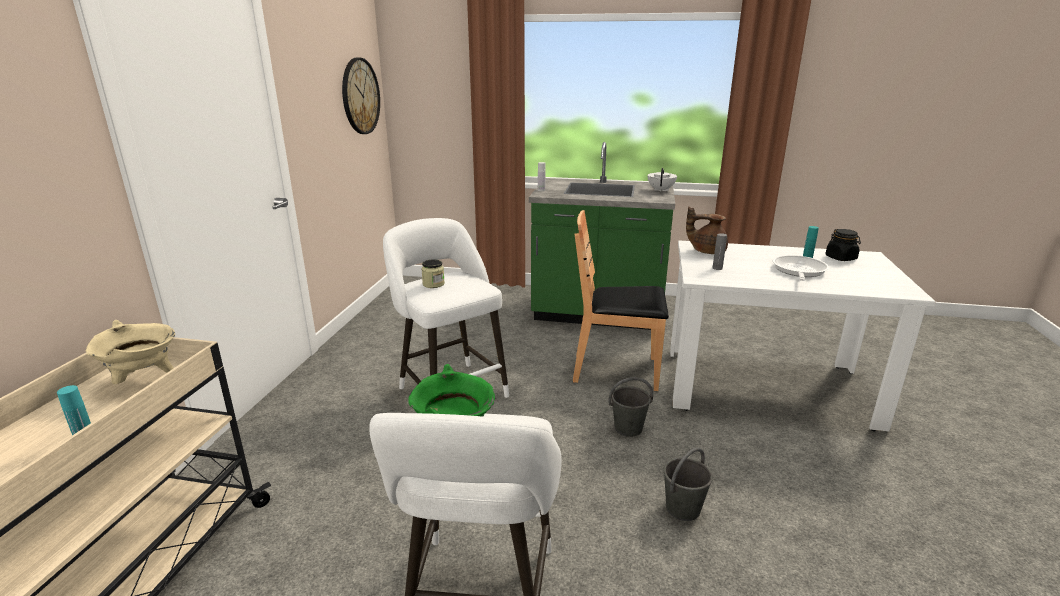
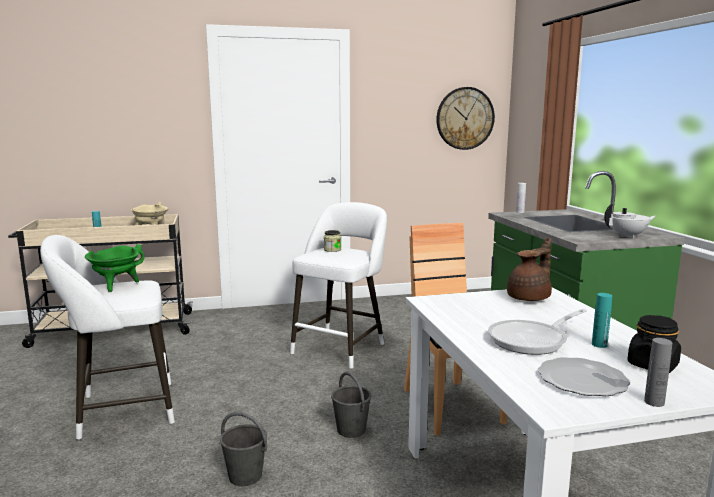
camera: 65 degrees right, 10 degrees down
brown teapot [686,207,728,254] -> brown teapot turned 60 degrees clockwise [507,237,552,301]
grey bottle [713,233,727,270] -> grey bottle moved to [644,338,672,407]
frying pan [772,255,829,281] -> frying pan turned 150 degrees clockwise [488,309,587,355]
none -> plate [538,357,630,396]

